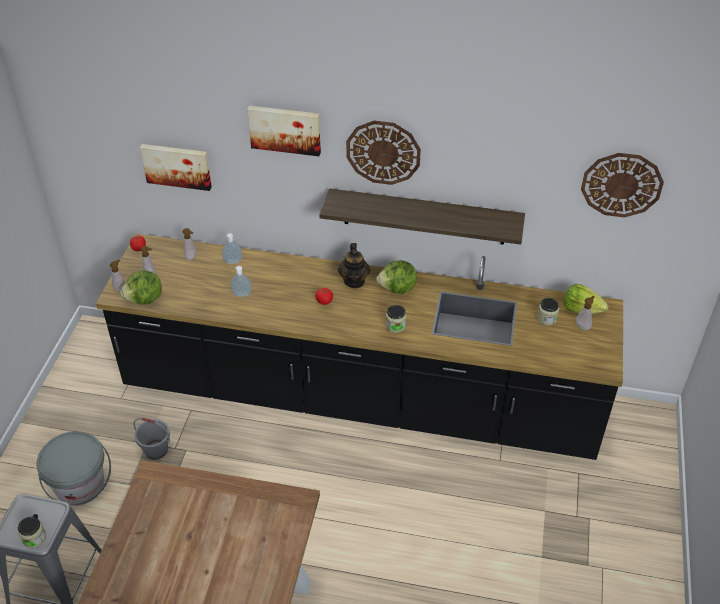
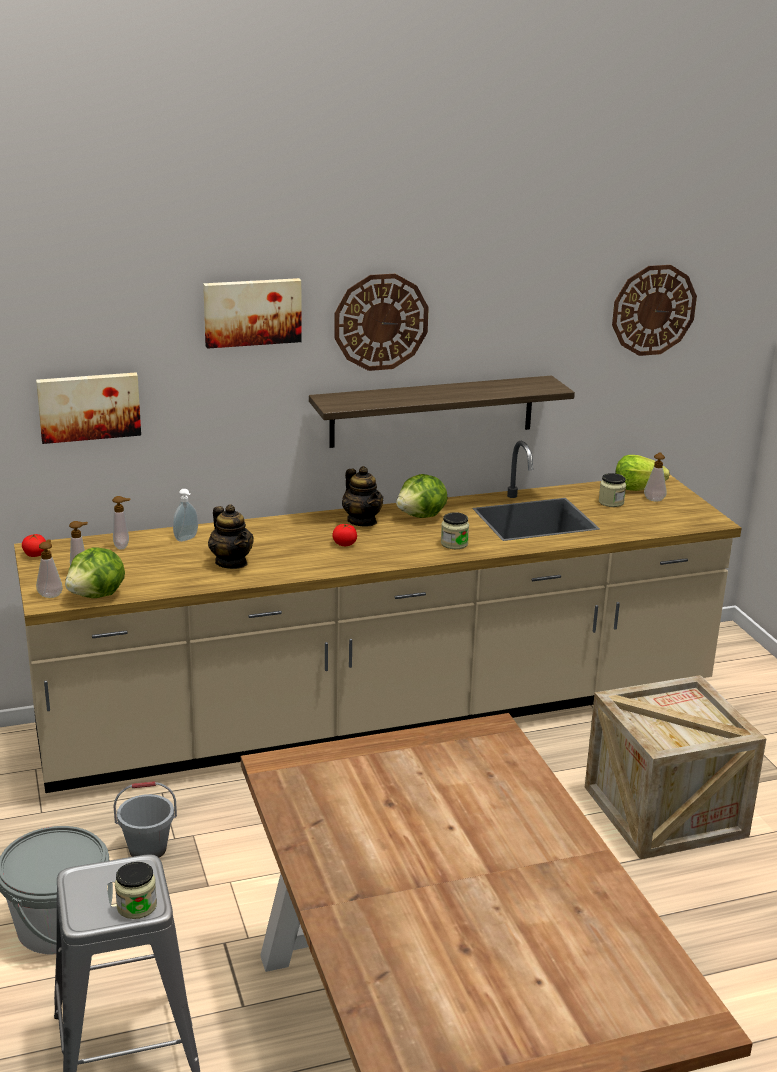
camera: 30 degrees left, 20 degrees down
black counter [96,233,623,460] -> beige counter [14,441,742,793]
soap dispenser [231,266,252,297] -> teapot [208,504,254,569]
none -> crate [585,675,766,859]

